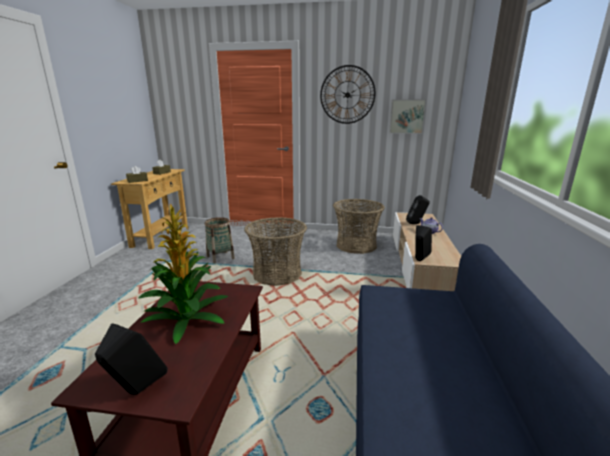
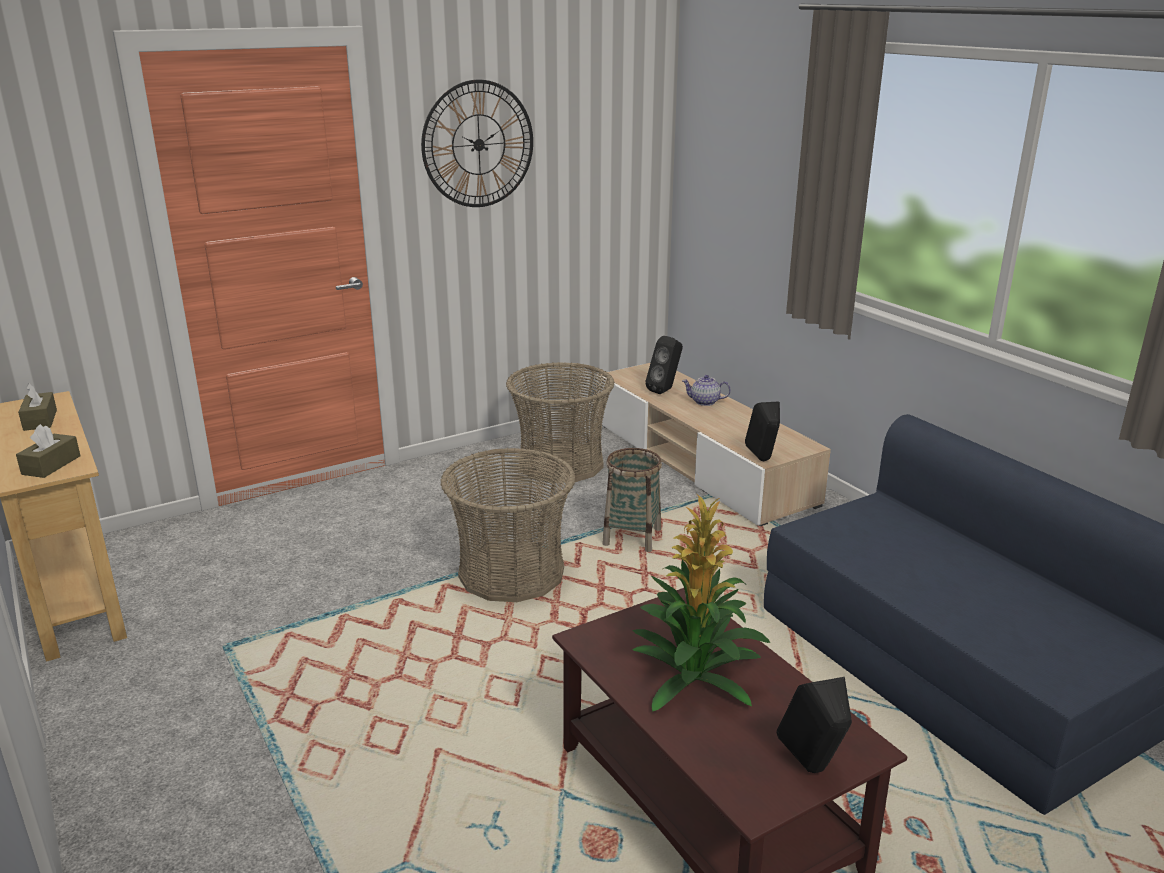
camera: 40 degrees left, 5 degrees up
basket [205,217,235,264] -> basket moved to [602,448,662,552]
picture [389,99,426,134] -> none

